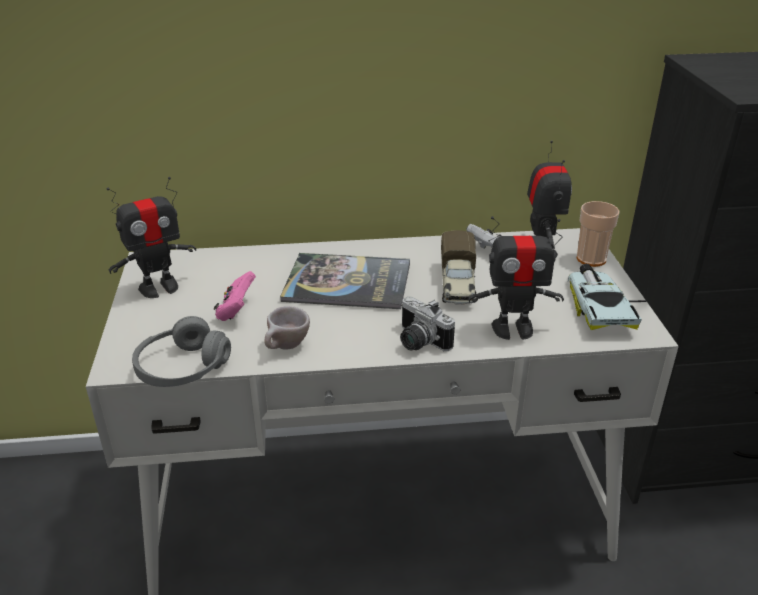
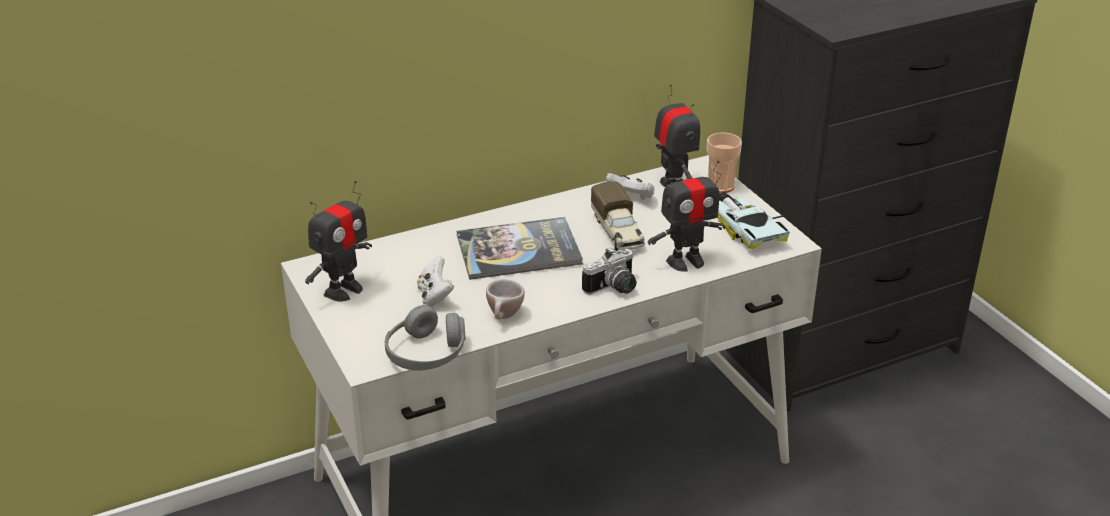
camera: 20 degrees left, 0 degrees up
pink game controller [214,271,256,321] -> white game controller [417,256,454,307]
camera [400,296,455,351] -> camera turned 60 degrees counterclockwise [582,247,637,295]

